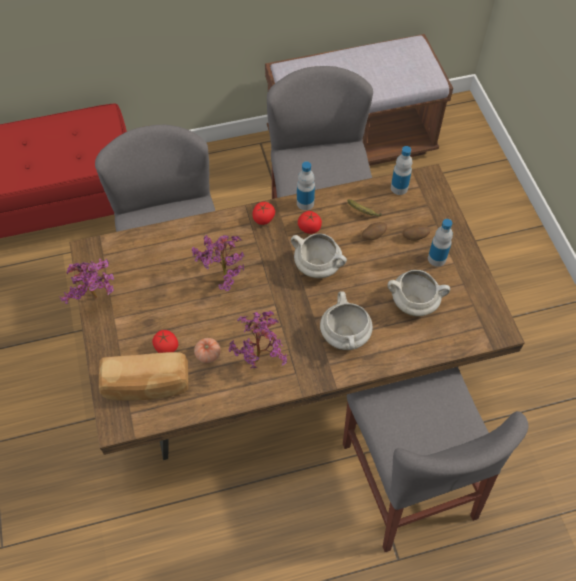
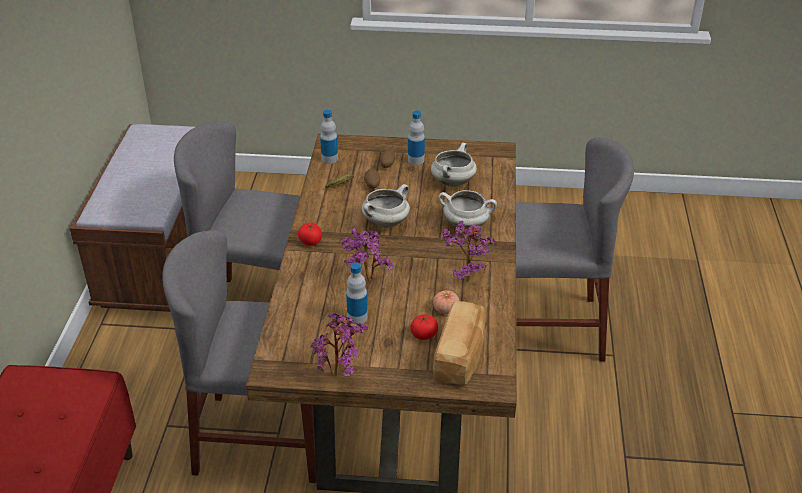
camera: 70 degrees left, 20 degrees down
bottle [297,161,315,210] -> bottle moved to [346,262,368,325]
tomato [298,211,322,234] -> none

